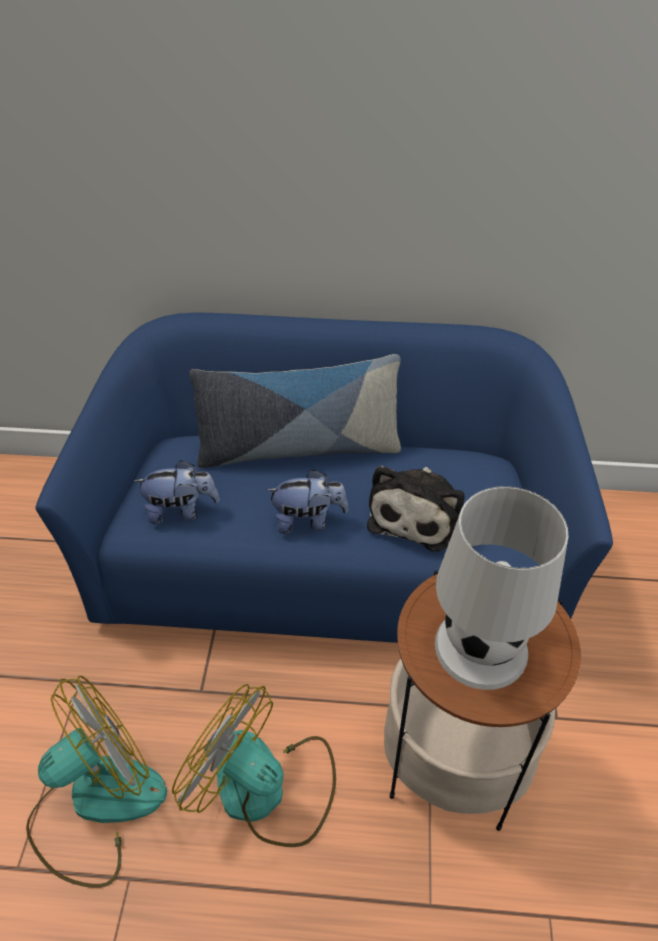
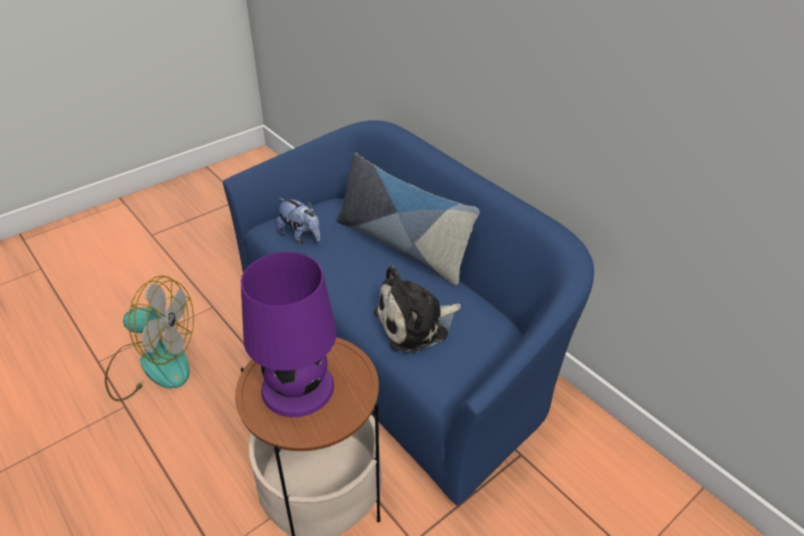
camera: 45 degrees right, 5 degrees down
fan [172,684,336,847] -> none
plush toy [266,470,348,534] -> none
white table lamp [435,486,569,690] -> purple table lamp [241,252,337,417]

